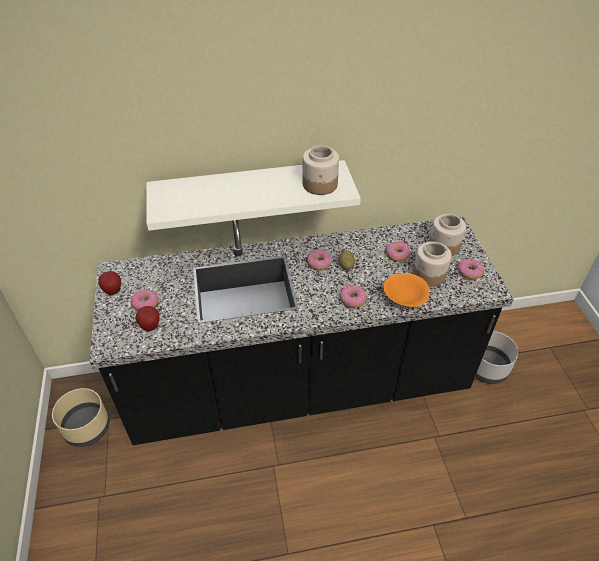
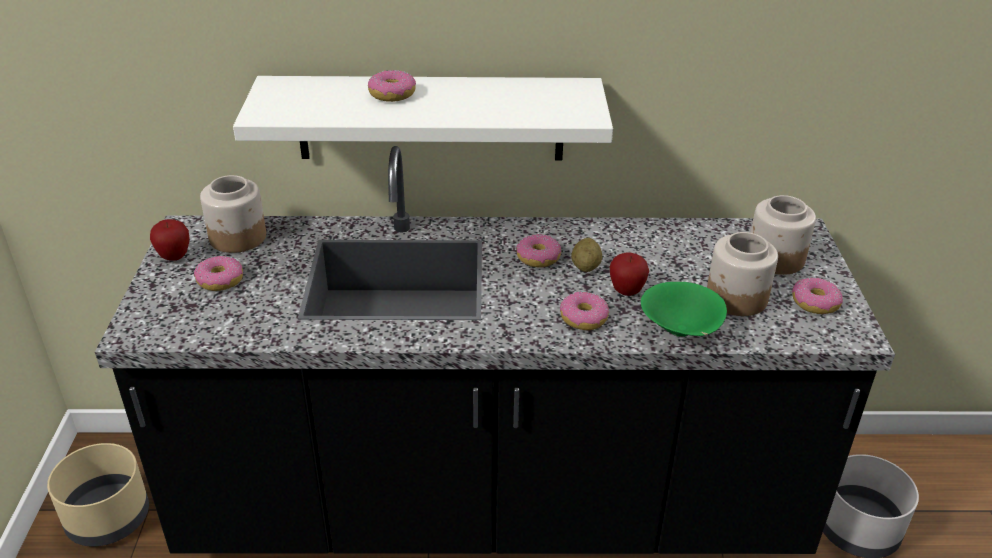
camera: 10 degrees right, 10 degrees down
apple [136,306,159,331] -> apple moved to [610,252,649,296]
jar [303,145,339,195] -> jar moved to [200,175,266,253]
orange bowl [383,273,430,307] -> green bowl [641,282,727,337]
donut [386,242,411,262] -> donut moved to [368,70,416,102]

